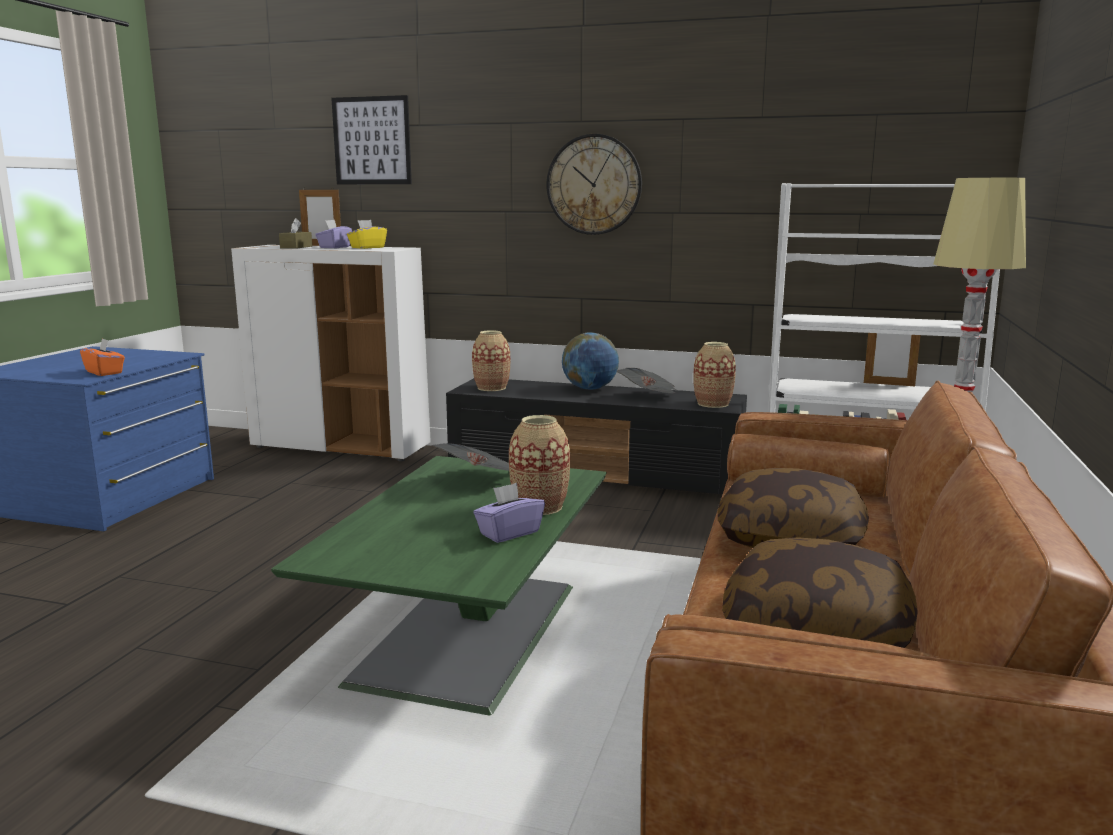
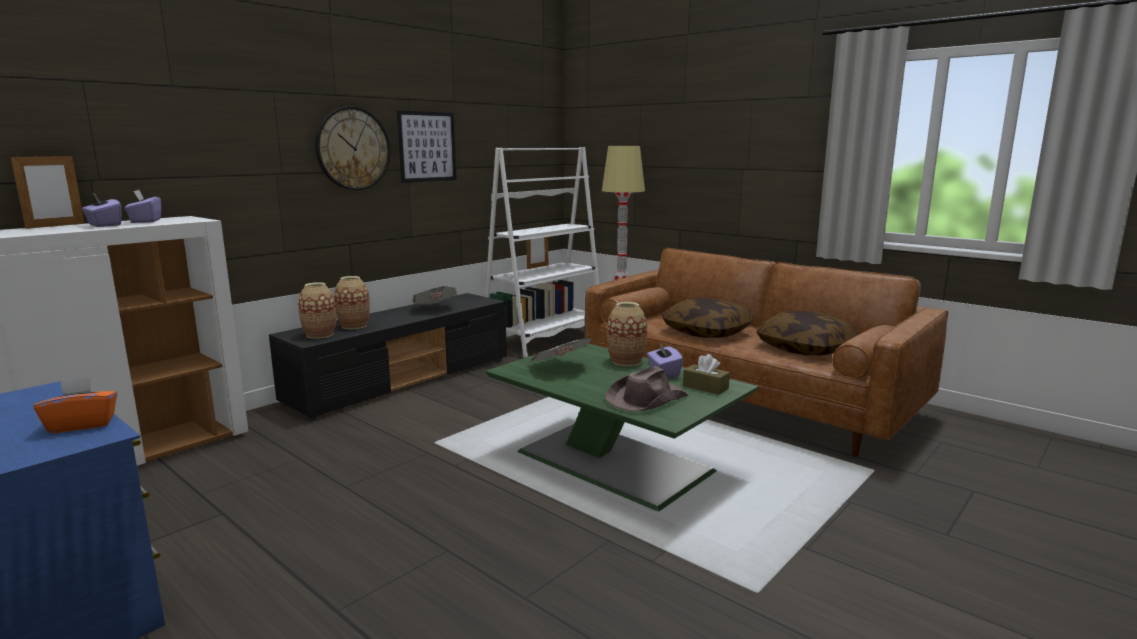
camera: 65 degrees left, 0 degrees up
brown tissue box [279,218,312,249] -> brown tissue box moved to [683,354,730,395]
picture [331,95,412,184] -> picture moved to [397,111,456,183]
yellow tissue box [347,220,387,249] -> purple tissue box [124,190,161,223]
globe [562,332,619,390] -> none
vase [693,342,736,408] -> vase moved to [334,276,370,329]
none -> brown hat [605,366,689,411]

